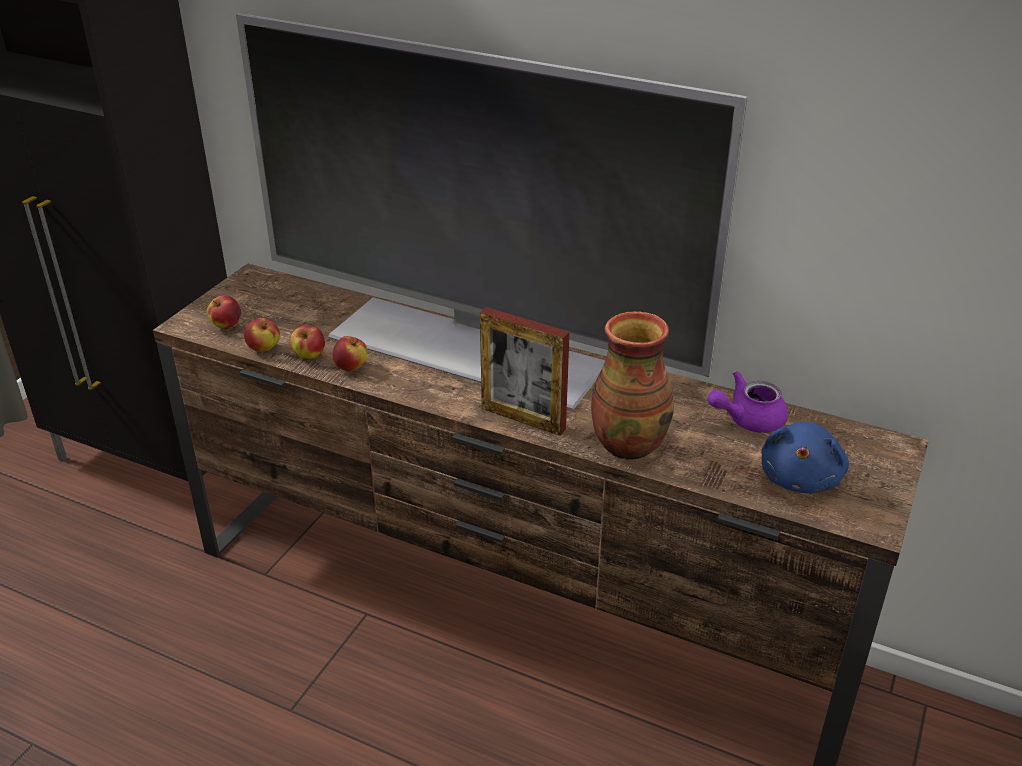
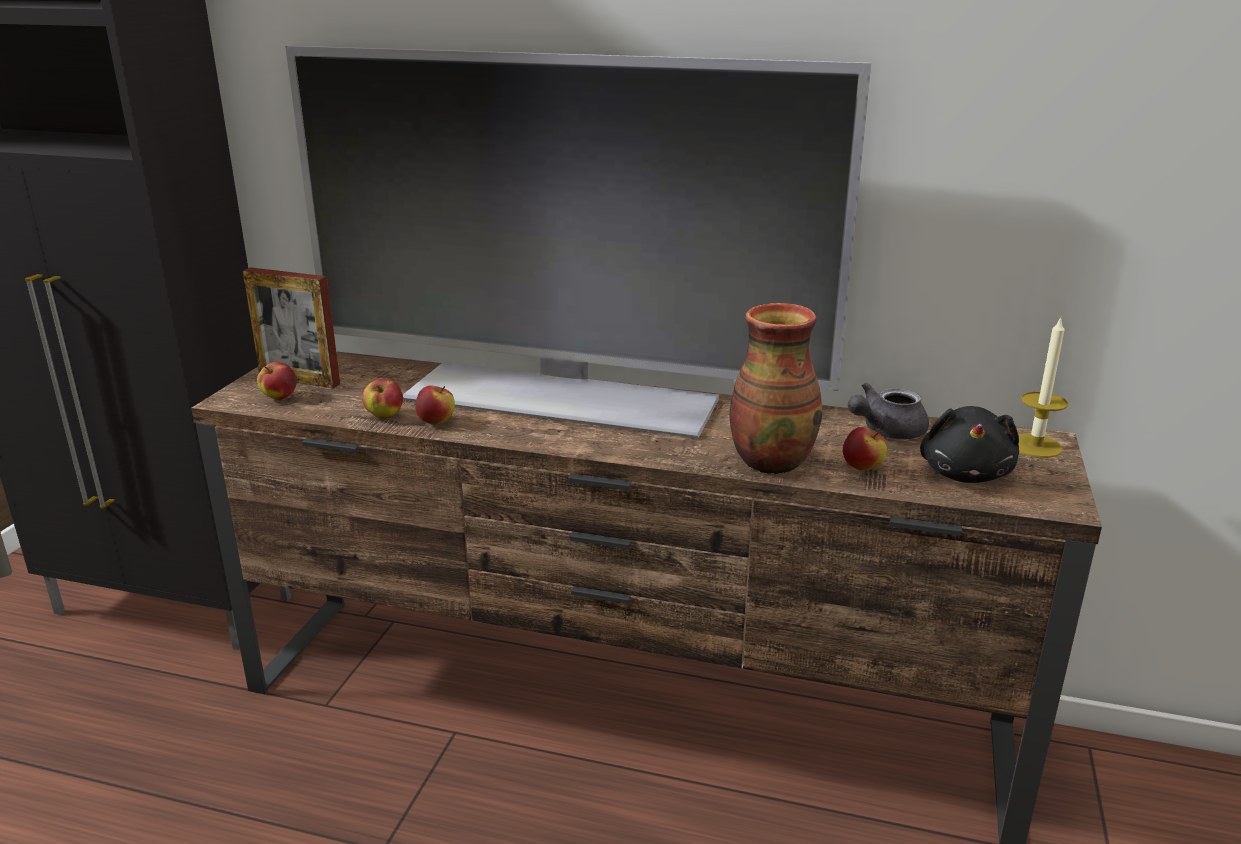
camera: 10 degrees left, 10 degrees down
apple [244,318,280,352] -> apple moved to [843,427,887,471]
picture frame [480,307,570,436] -> picture frame moved to [242,267,340,389]
purple teapot [708,371,788,433] -> grey teapot [848,382,929,439]
blue plush toy [761,422,849,493] -> black plush toy [920,406,1019,483]
none -> candle [1018,317,1068,458]

